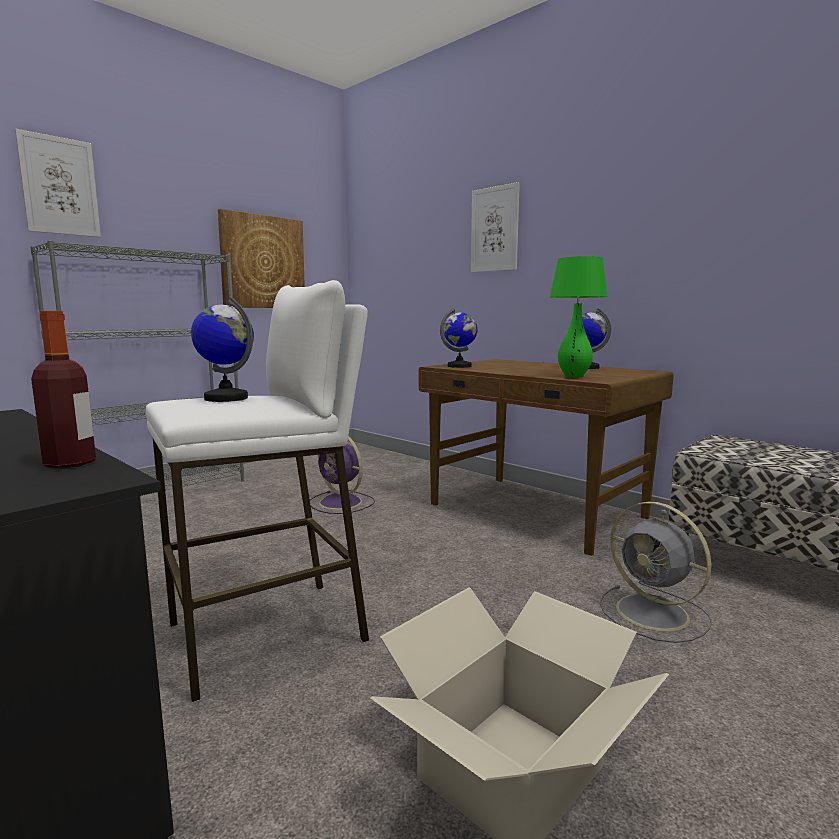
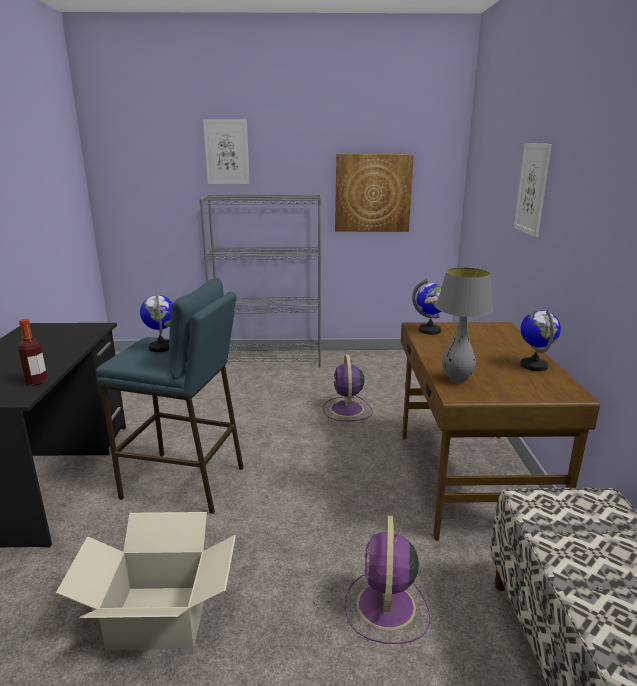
camera: 45 degrees right, 10 degrees up
white stool [146,280,369,703] -> blue stool [96,278,244,514]
green table lamp [550,256,608,378] -> grey table lamp [436,267,493,383]
grey fan [599,501,712,643] -> purple fan [345,515,430,644]

